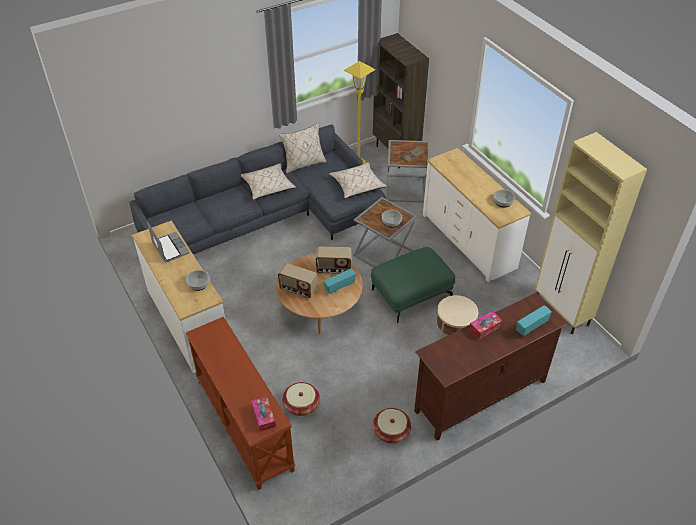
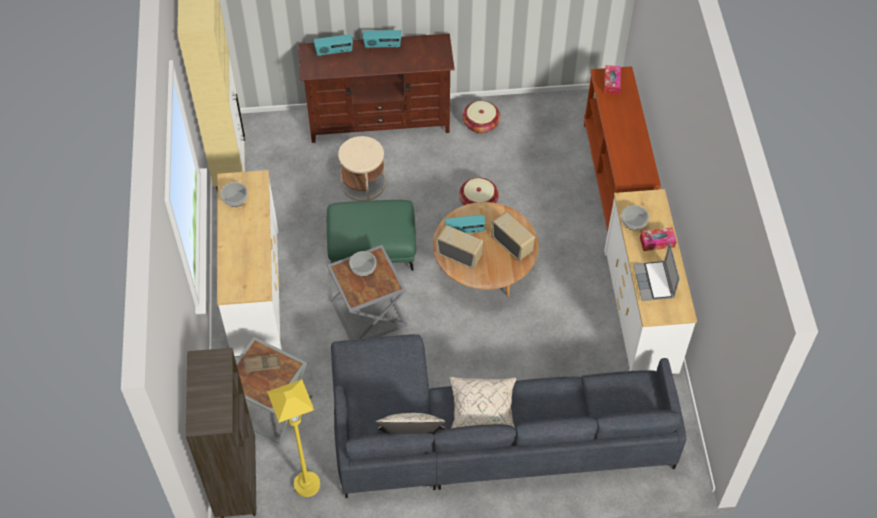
camera: 155 degrees left, 10 degrees up
basket [282,382,320,416] -> basket moved to [459,178,499,205]
beige pillow [329,162,387,198] -> none
tissue box [469,311,503,339] -> tissue box moved to [640,228,677,251]
none -> radio [363,30,401,48]

